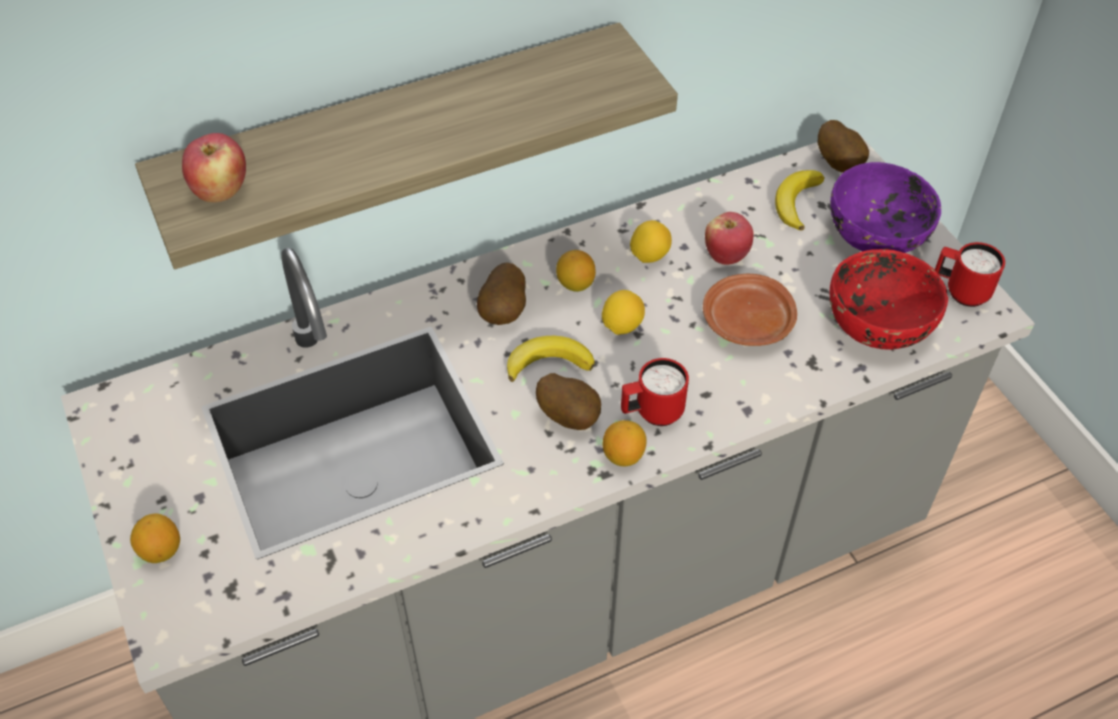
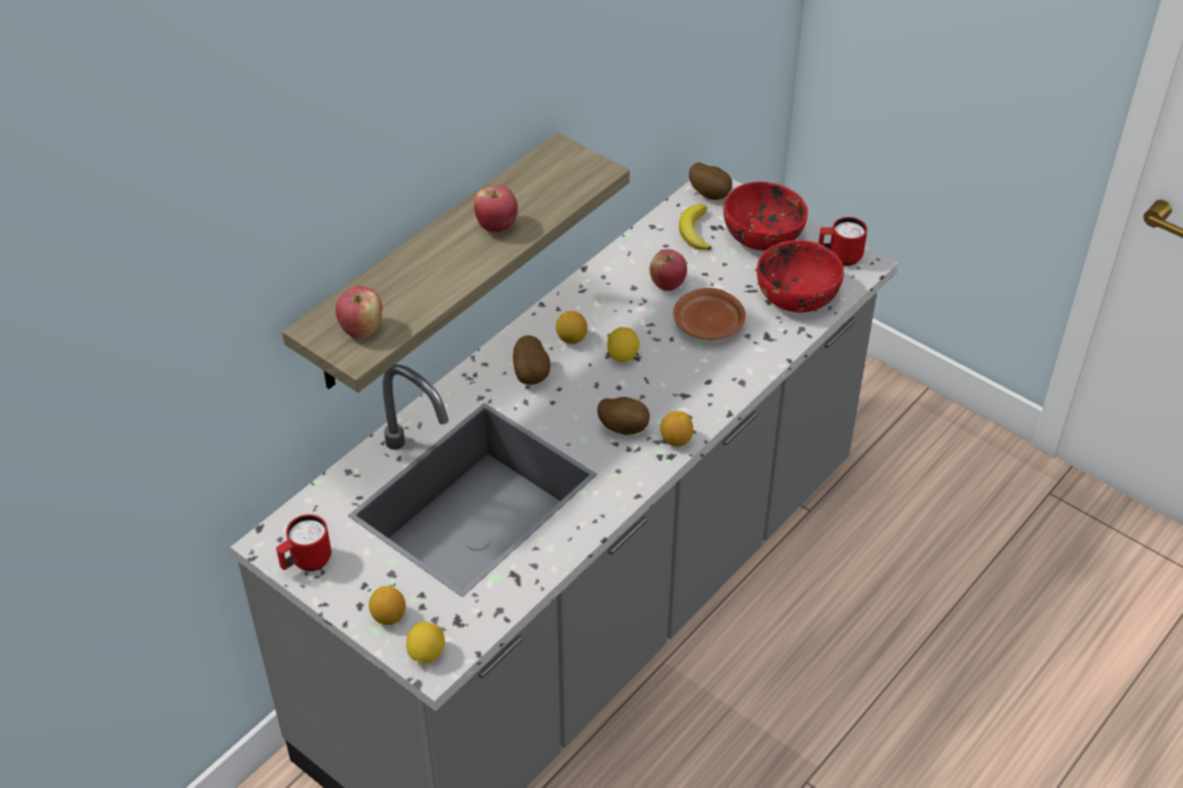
camera: 25 degrees left, 5 degrees down
banana [507,336,595,382] -> none
red mug [621,358,689,426] -> red mug moved to [276,514,331,571]
lemon [630,220,672,263] -> lemon moved to [406,622,445,664]
purple bowl [830,162,941,253] -> red bowl [724,182,808,251]
none -> apple [474,185,518,233]

